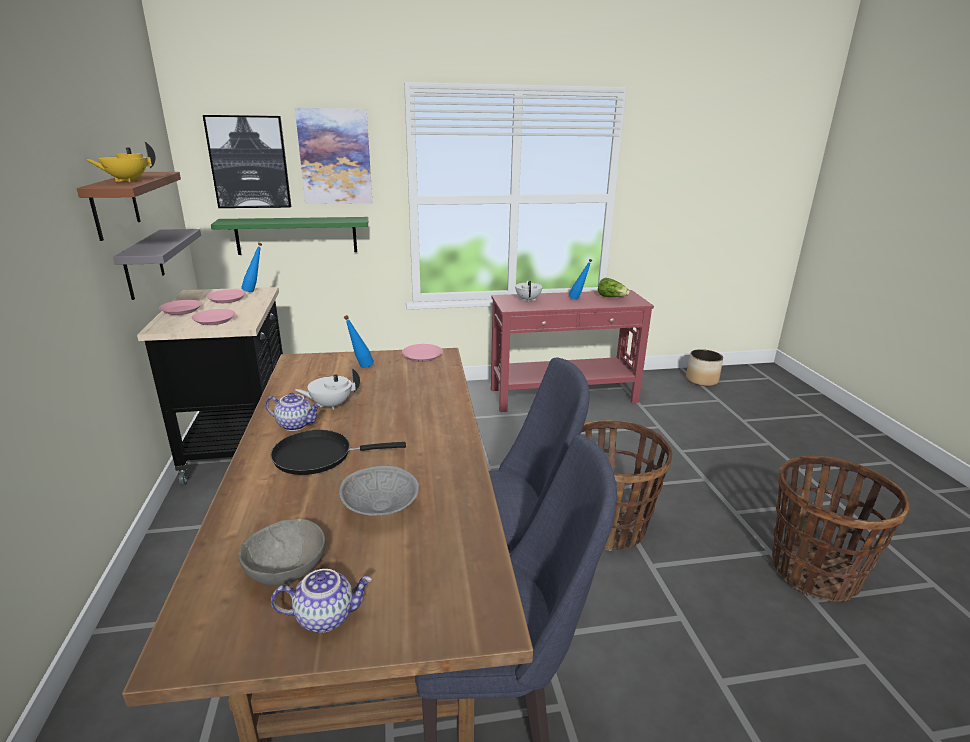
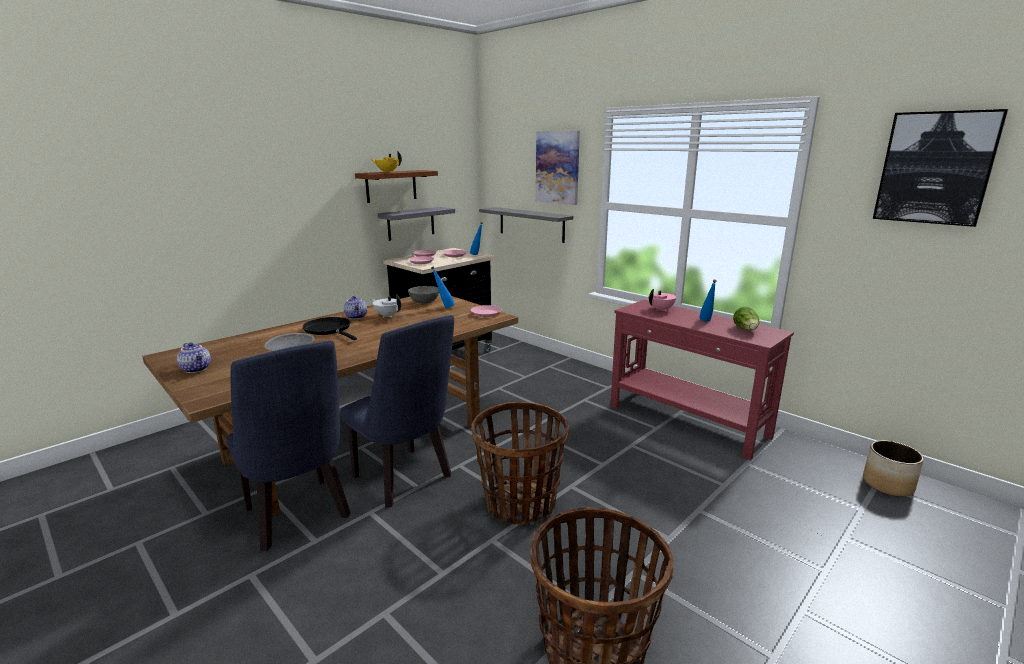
camera: 55 degrees right, 5 degrees down
picture [203,115,291,208] -> picture moved to [873,109,1008,227]
green shelf [211,217,368,255] -> grey shelf [479,207,573,243]
grey bowl [238,519,326,586] -> grey bowl moved to [408,286,439,303]
white teapot [515,281,542,302] -> pink teapot [648,289,676,312]

